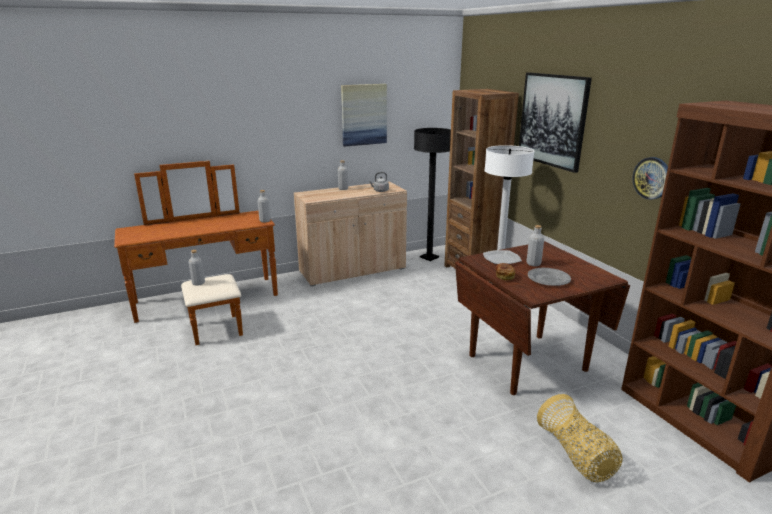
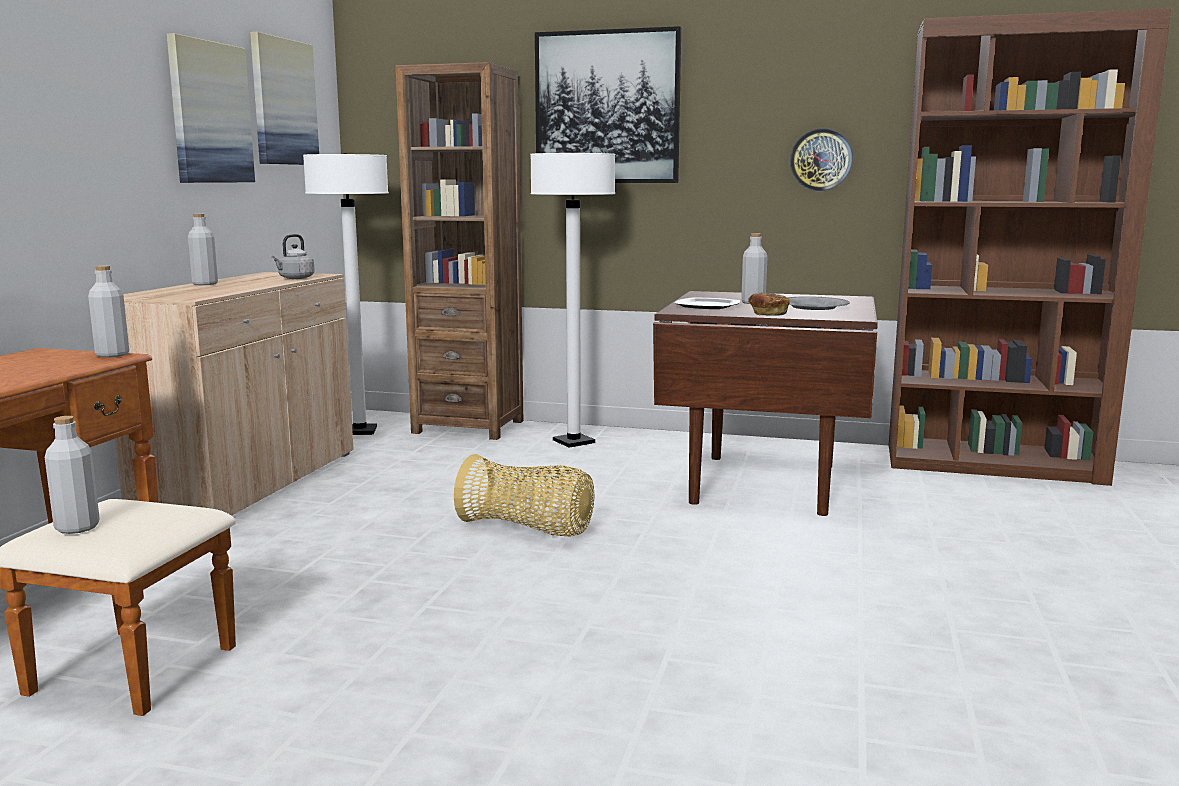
camera: 50 degrees left, 10 degrees down
black floor lamp [414,128,451,261] -> white floor lamp [303,153,389,435]
basket [537,394,623,482] -> basket moved to [454,454,595,537]
none -> picture [250,32,319,165]

